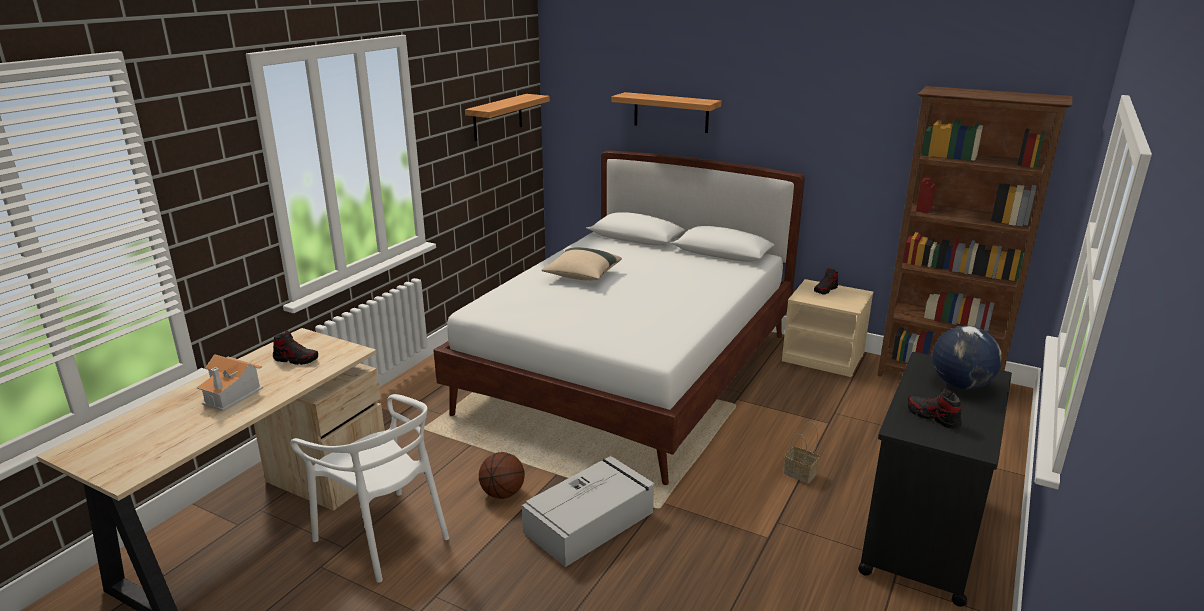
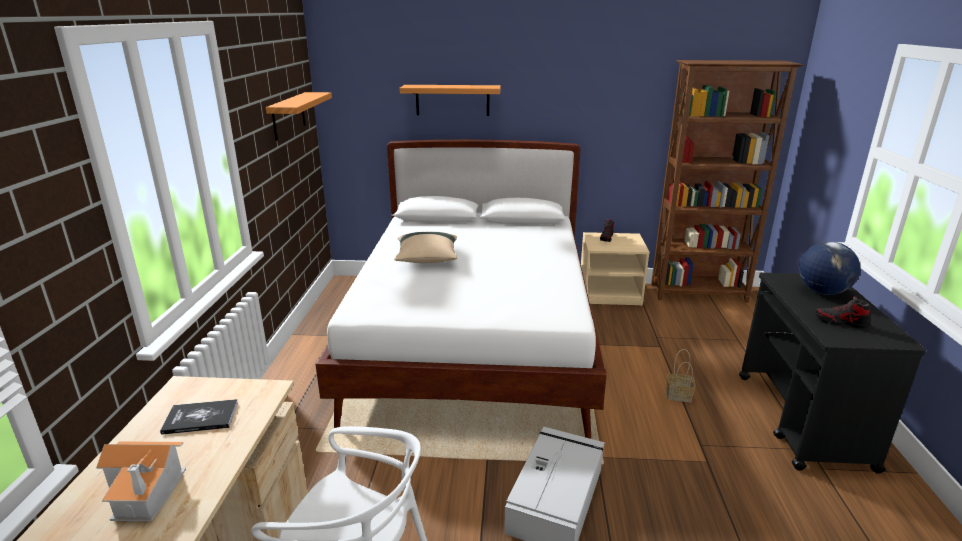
camera: 25 degrees left, 0 degrees up
shoe [273,330,318,365] -> book [160,399,238,435]
basketball [479,452,525,499] -> none

